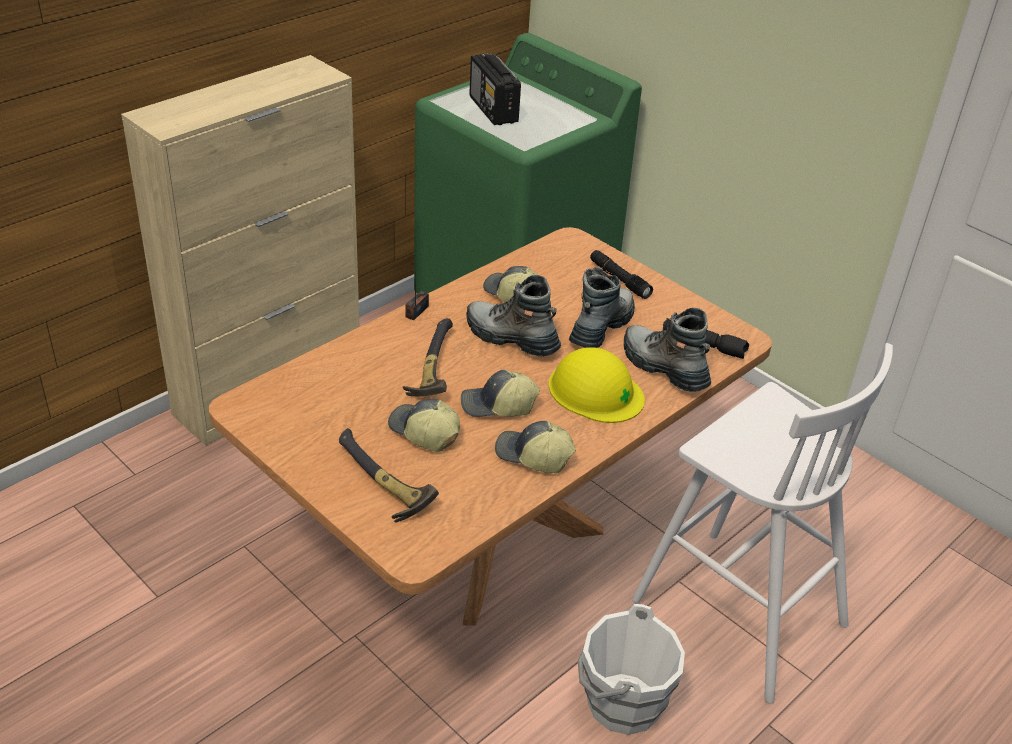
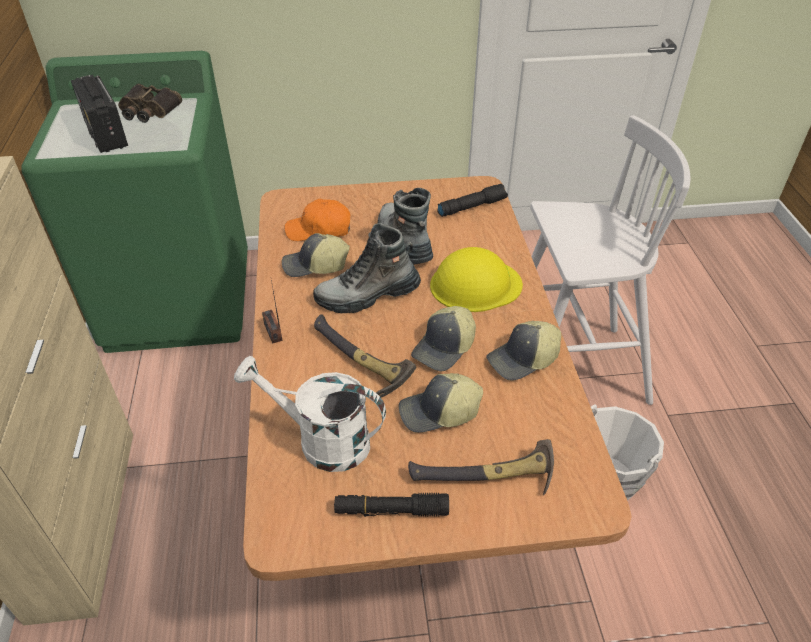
camera: 50 degrees left, 5 degrees up
radio [469,53,521,125] -> radio turned 45 degrees clockwise [71,75,128,153]
black flashlight [590,250,653,299] -> black flashlight moved to [334,493,449,517]
boot [624,308,711,392] -> none
none -> binoculars [118,84,182,123]
none -> white watering can [234,356,386,472]
none -> orange cap [285,199,350,241]

